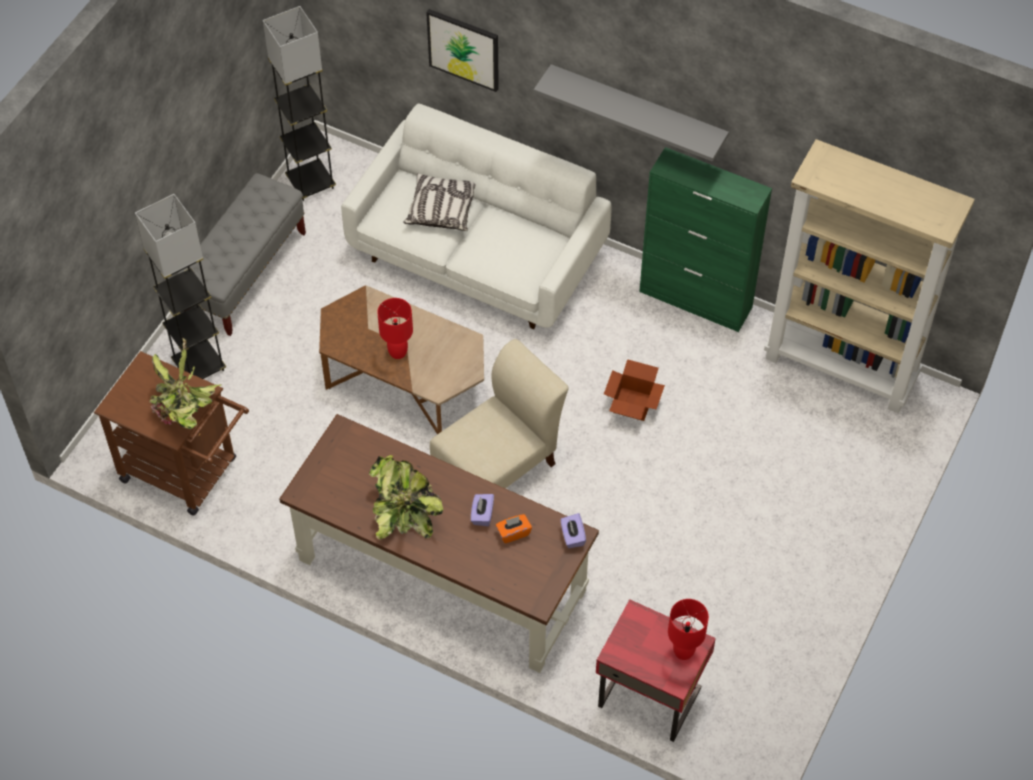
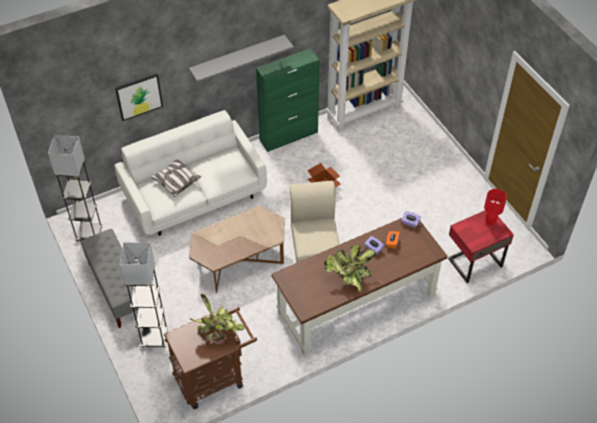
camera: 55 degrees left, 5 degrees down
red table lamp [377,298,413,359] -> none

